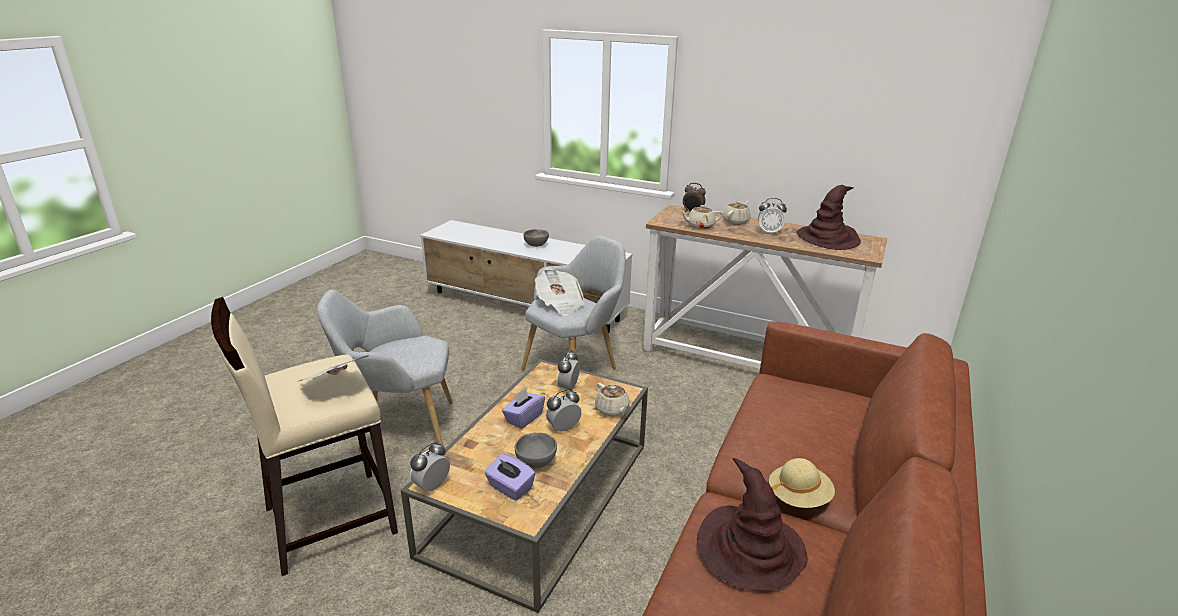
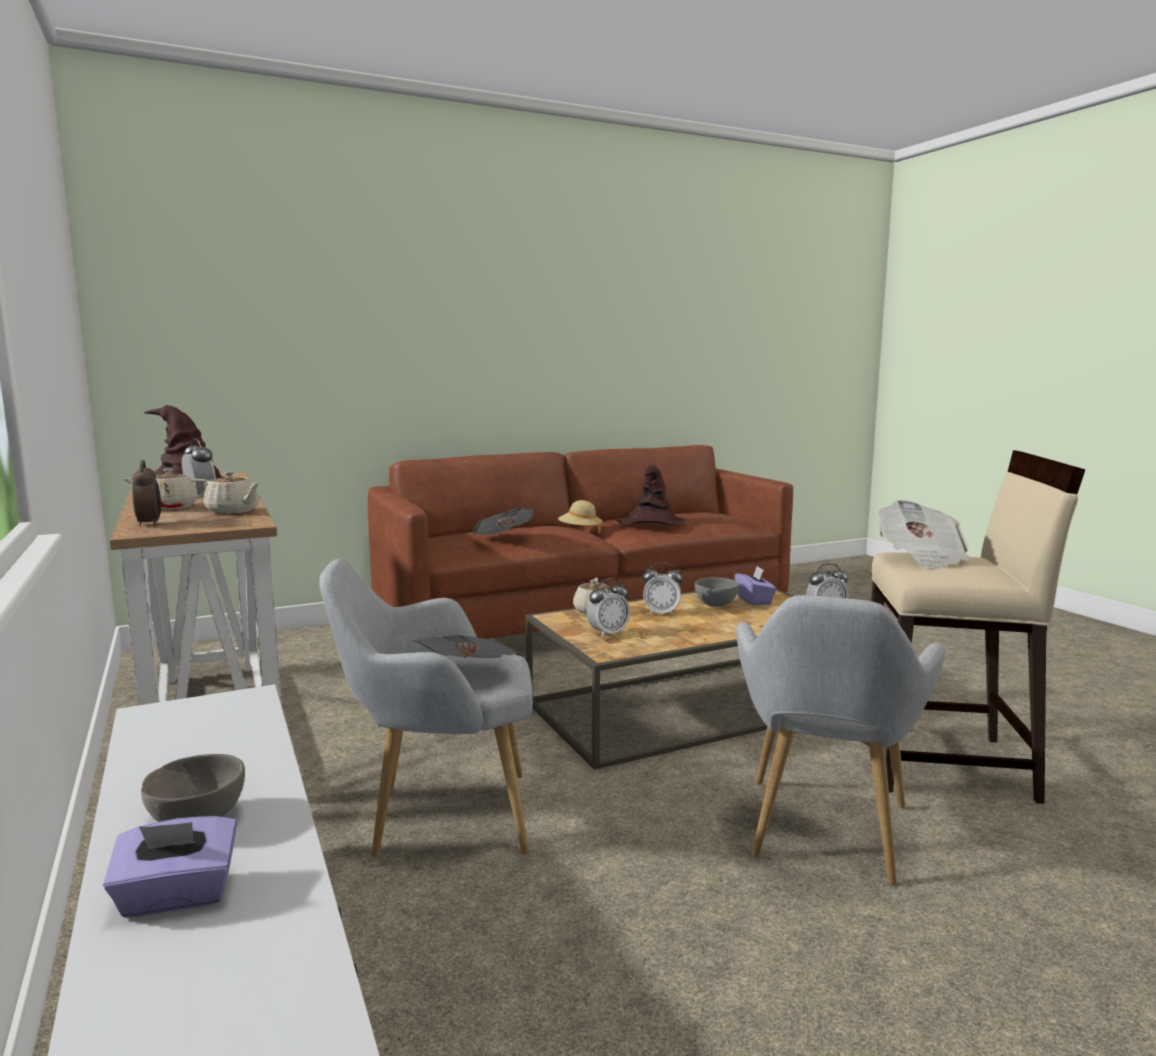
camera: 140 degrees left, 15 degrees down
grey armchair [317,289,453,452] -> grey armchair turned 75 degrees clockwise [736,595,946,885]
purple tissue box [502,388,545,429] -> purple tissue box moved to [103,816,237,918]
none -> newspaper [473,508,534,535]

